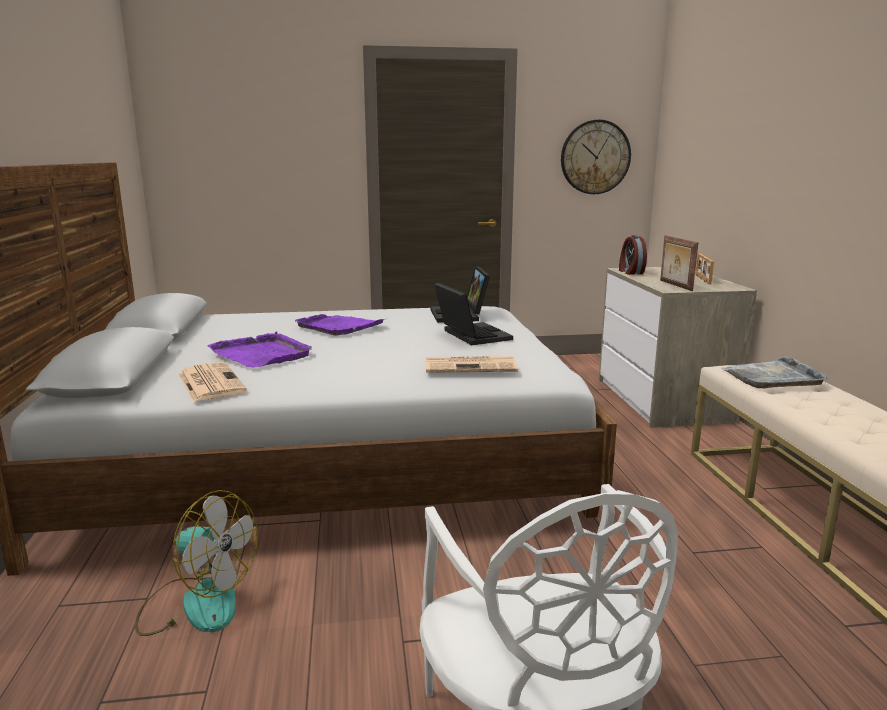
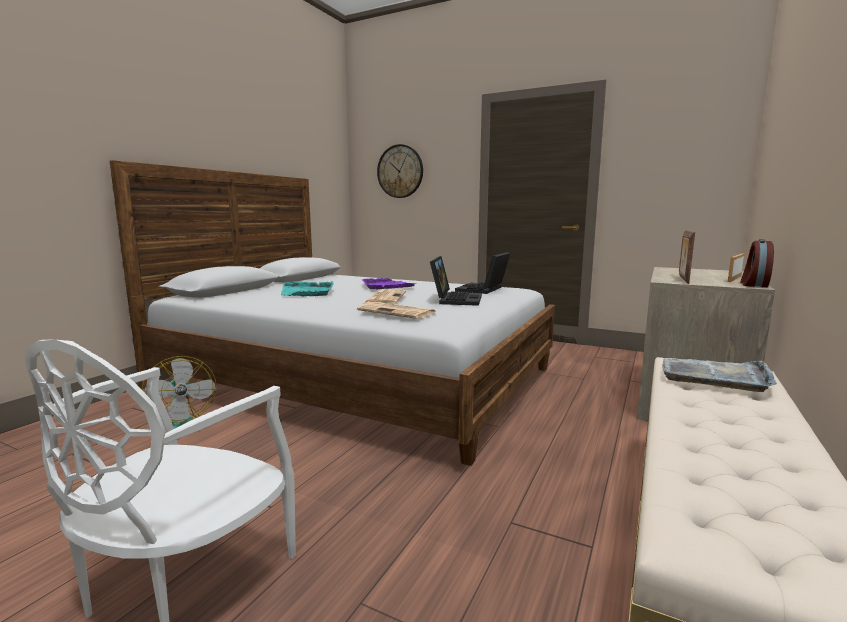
camera: 35 degrees right, 5 degrees down
newspaper [178,362,247,402] -> newspaper moved to [363,289,406,304]
purple tray [207,331,312,368] -> turquoise tray [281,281,334,297]
wall clock [561,120,631,194] -> wall clock moved to [377,144,423,198]
alarm clock [619,235,647,275] -> alarm clock moved to [740,239,774,287]

